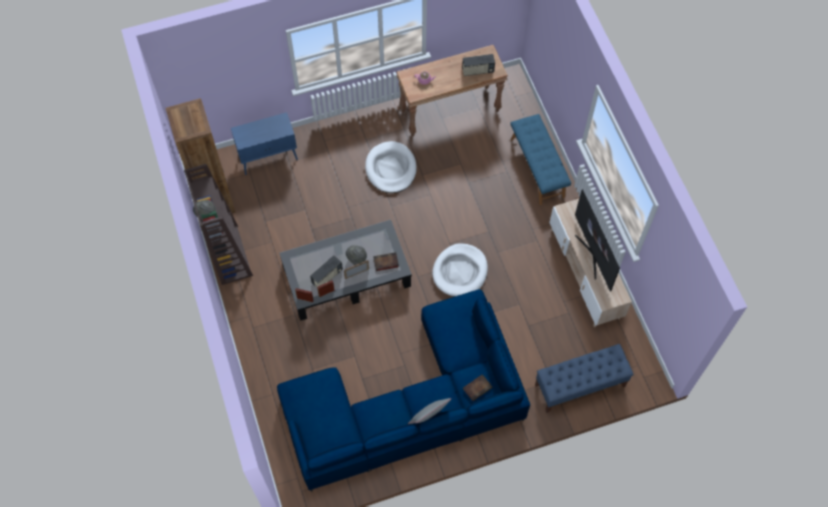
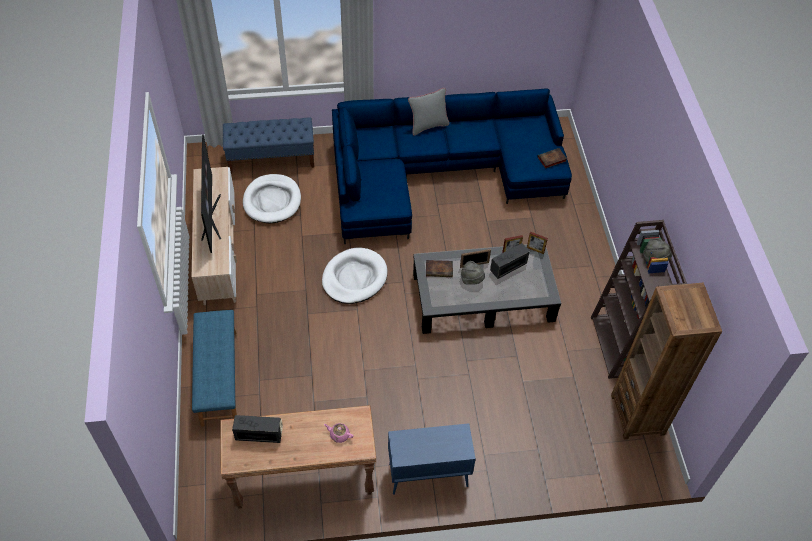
camera: 170 degrees left, 10 degrees down
blue cabinet [231,112,298,175] -> blue cabinet moved to [388,423,476,495]
white dog bed [365,141,417,193] -> white dog bed moved to [243,174,301,224]
book [463,374,492,401] -> book moved to [537,148,567,169]

